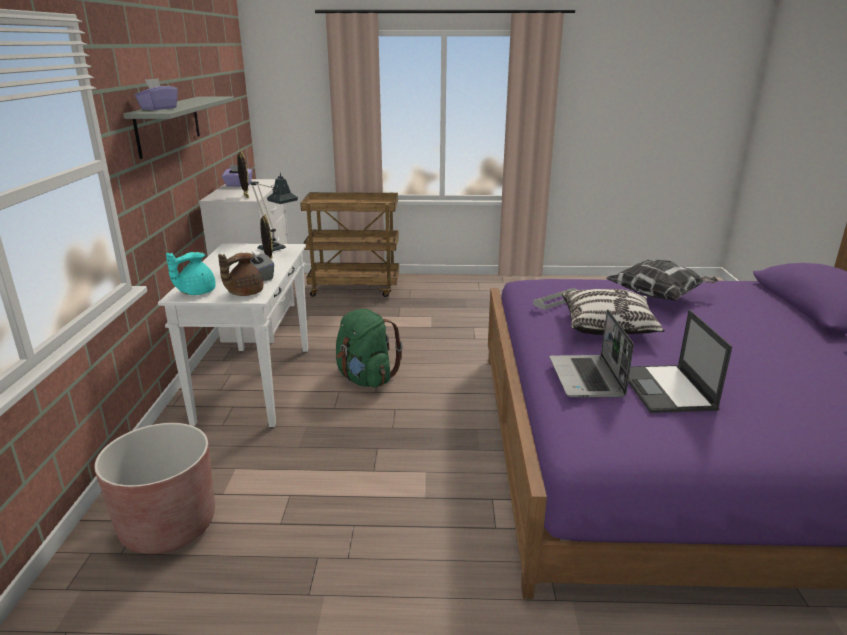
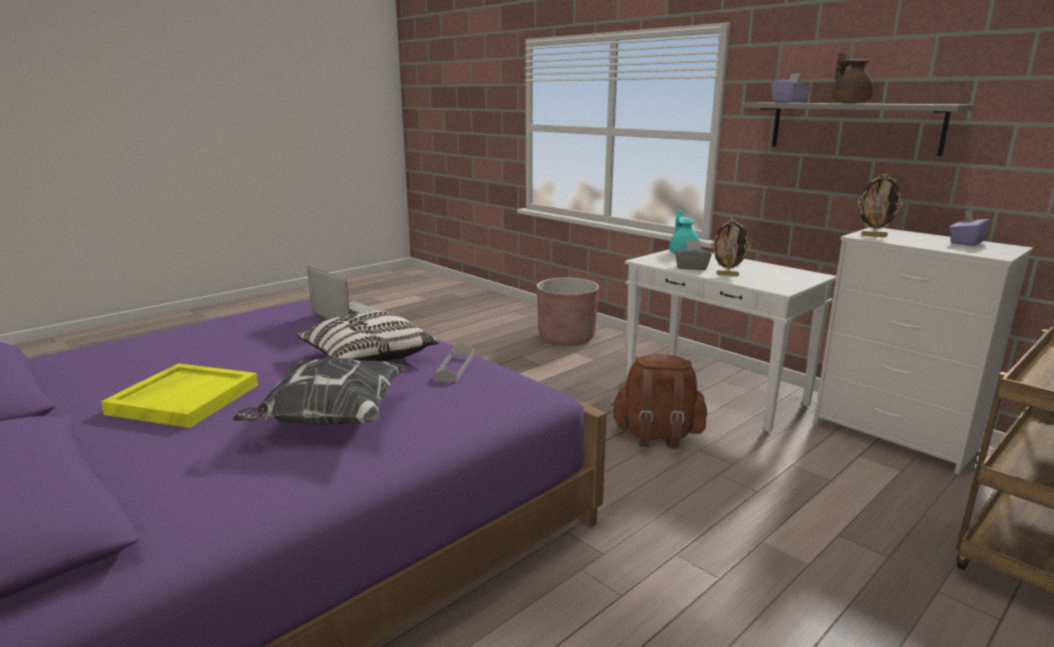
camera: 135 degrees right, 5 degrees down
brown teapot [218,253,263,296] -> brown teapot moved to [833,51,873,103]
table lamp [250,172,298,252] -> none
green backpack [336,309,403,388] -> brown backpack [611,354,707,448]
laptop [628,310,732,413] -> none
none -> yellow tray [101,363,258,428]

